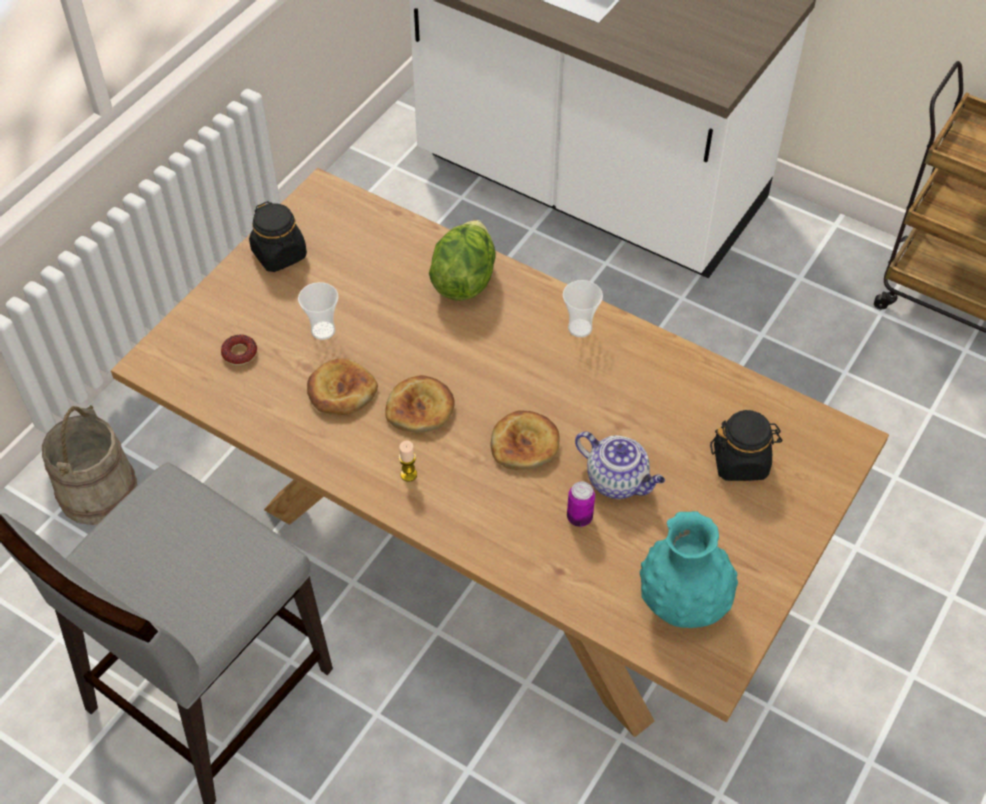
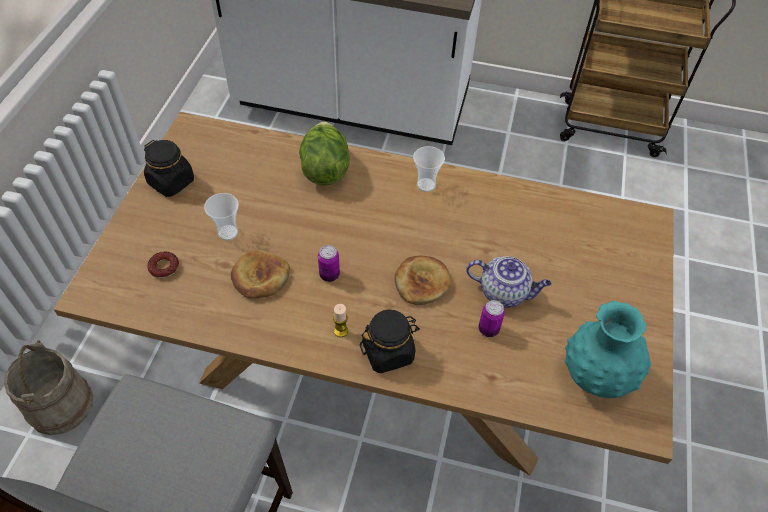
camera: 20 degrees left, 0 degrees up
bread [385,375,455,433] -> can [318,245,340,282]
black jar [710,410,783,481] -> black jar moved to [360,310,420,373]

